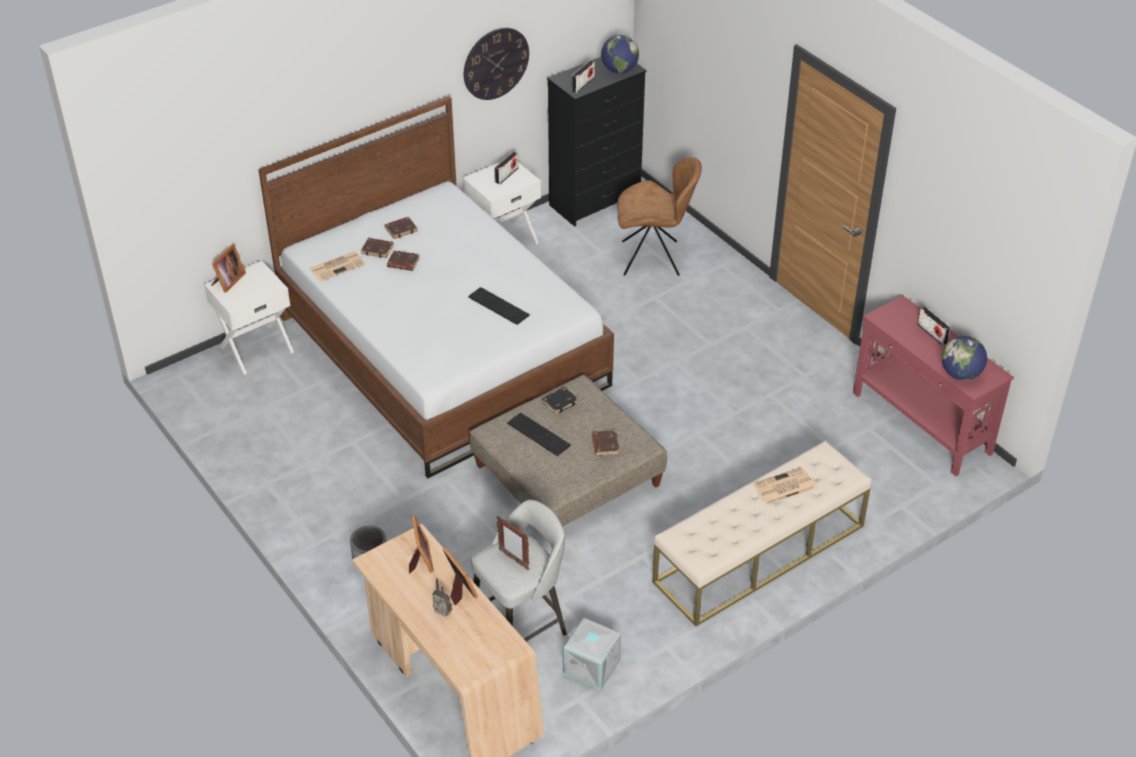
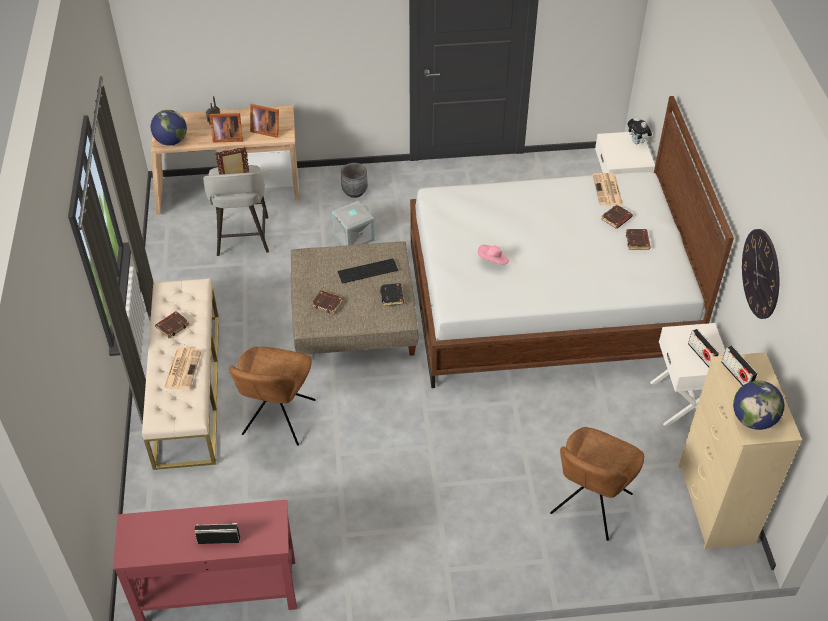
camera: 120 degrees right, 5 degrees up
picture frame [211,244,246,292] -> plush toy [627,116,652,144]
brown book [387,250,420,271] -> brown book moved to [155,311,190,339]
keyboard [468,287,530,325] -> pink hat [478,245,509,264]
black dresser [547,57,647,227] -> beige dresser [678,352,802,549]
grey storage box [563,617,621,690] -> grey storage box moved to [332,201,375,246]
globe [942,336,987,380] -> globe moved to [151,110,187,145]
none -> brown chair [229,347,316,446]

